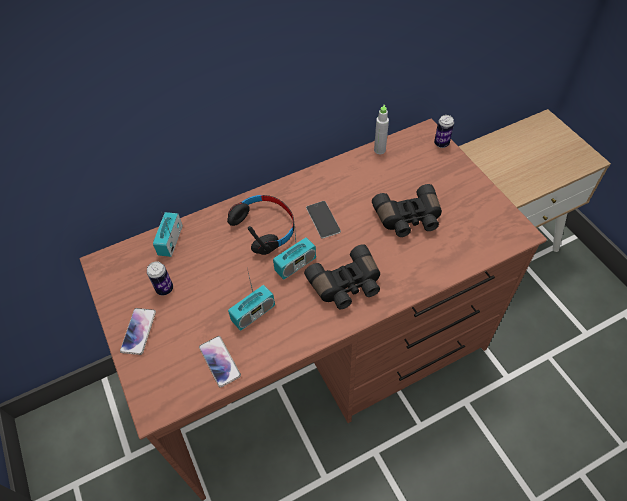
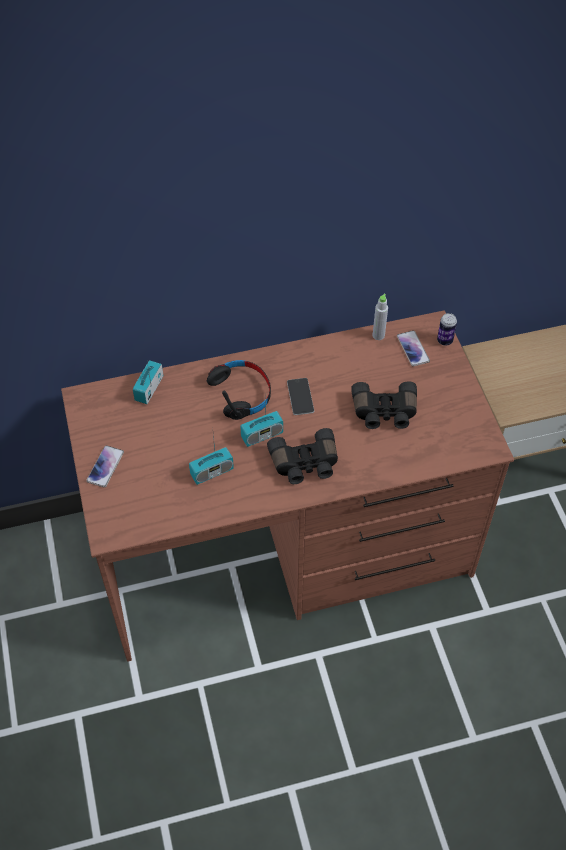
camera: 10 degrees right, 0 degrees up
can [147,261,173,295] -> none
phone [199,336,241,388] -> phone moved to [397,330,430,367]

